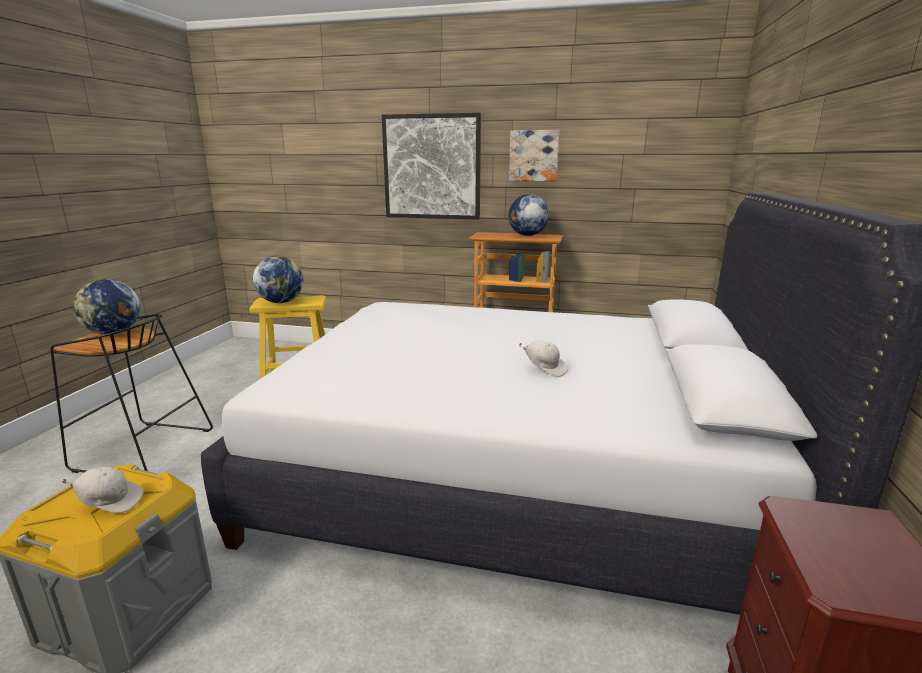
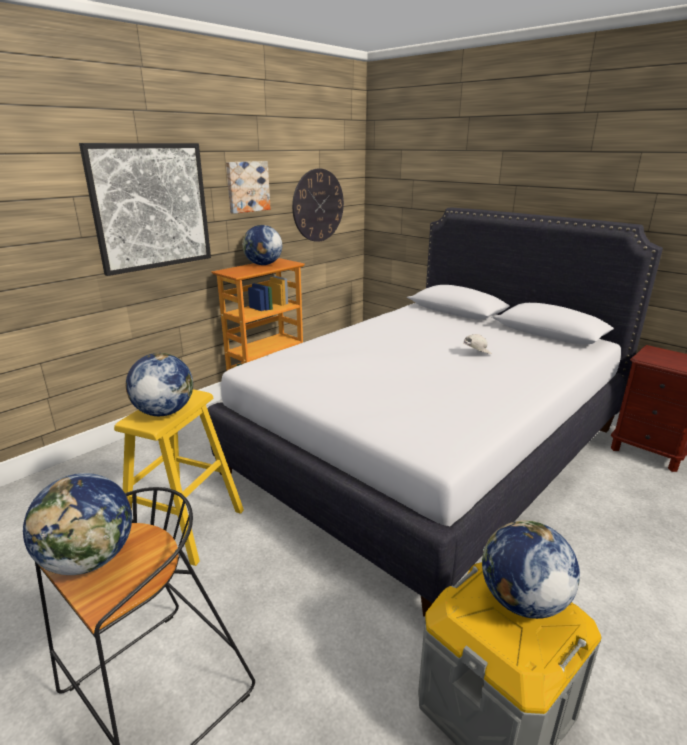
camera: 60 degrees left, 5 degrees up
white cap [62,467,144,513] -> globe [482,520,580,619]
none -> wall clock [292,168,344,242]

